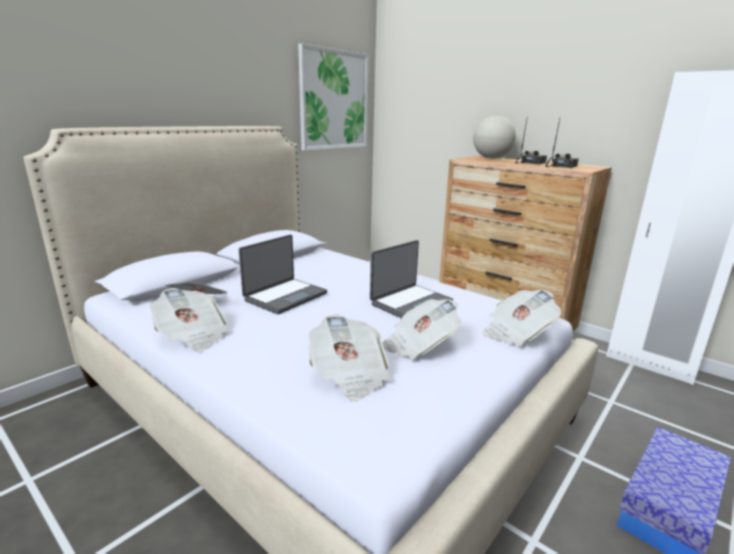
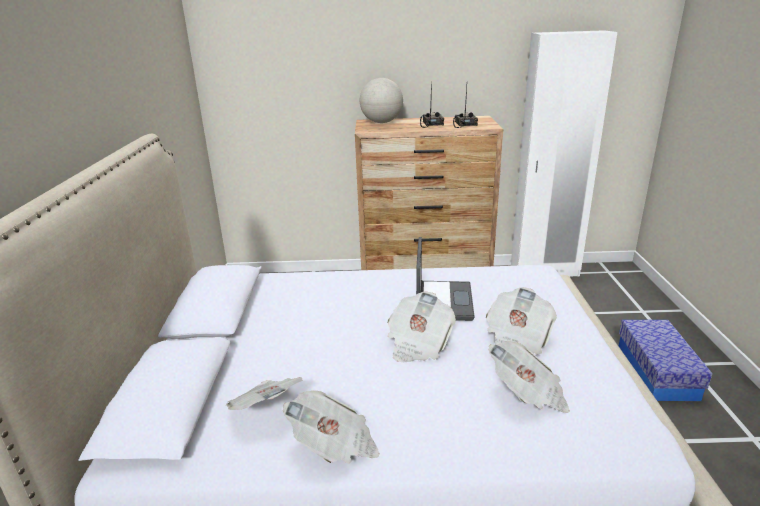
camera: 40 degrees left, 5 degrees up
laptop [239,235,327,314] -> none
picture [298,43,369,151] -> none
newspaper [482,290,561,346] -> newspaper moved to [387,291,456,362]

